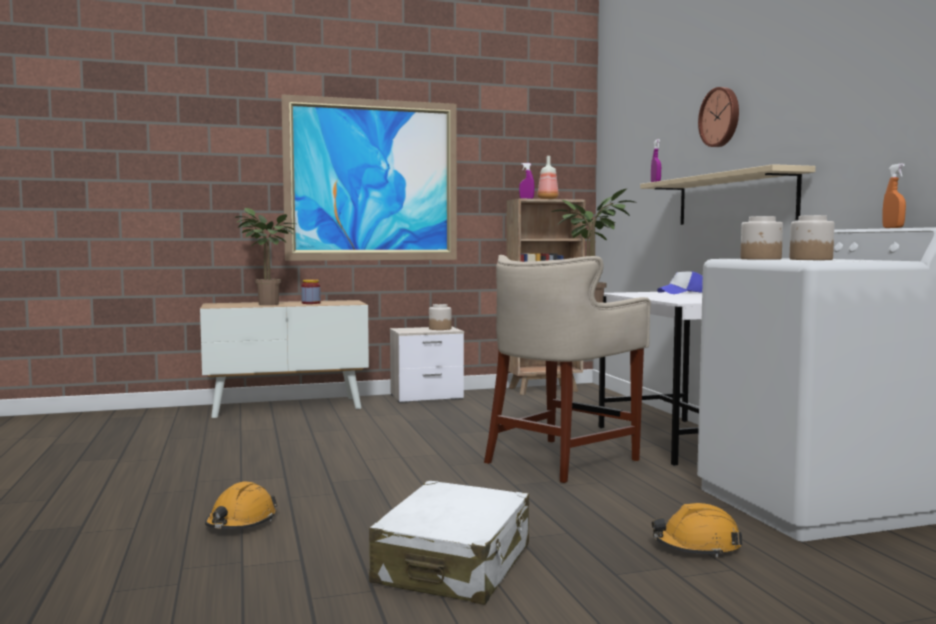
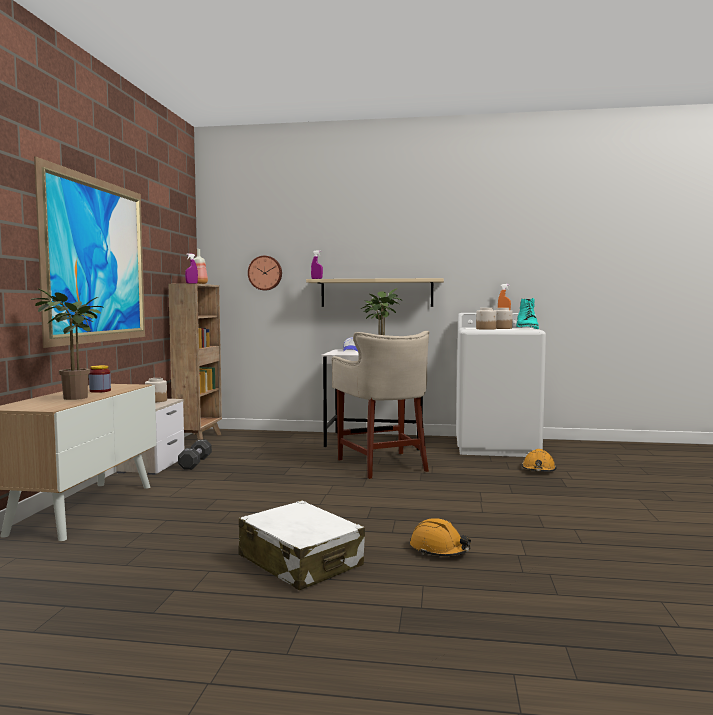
camera: 65 degrees left, 0 degrees up
white suitcase [369,481,529,605] -> white suitcase moved to [239,500,365,590]
wall clock [698,87,739,147] -> wall clock moved to [248,256,282,290]
none -> black dumbbell [178,439,212,470]
none -> turquoise boot [516,298,539,329]

